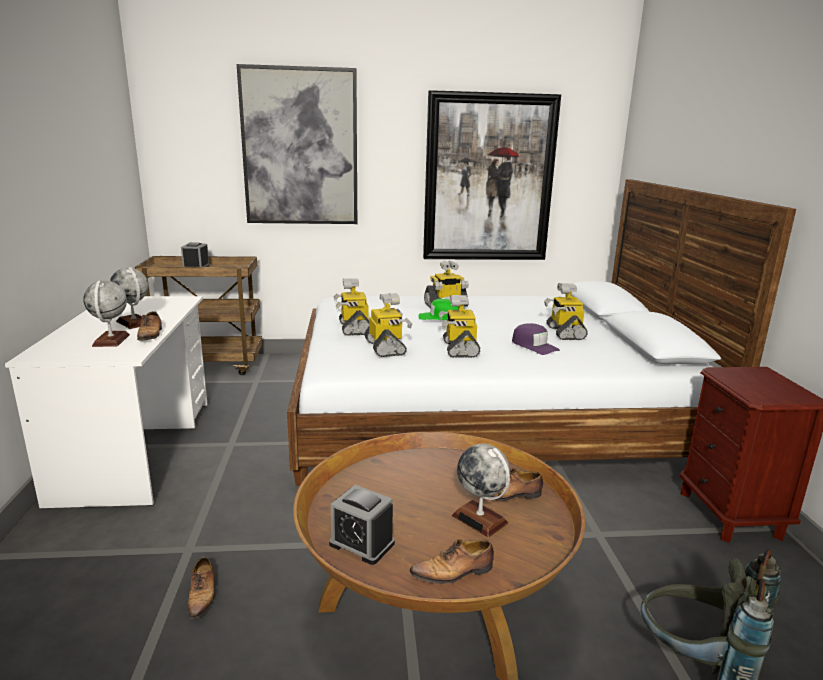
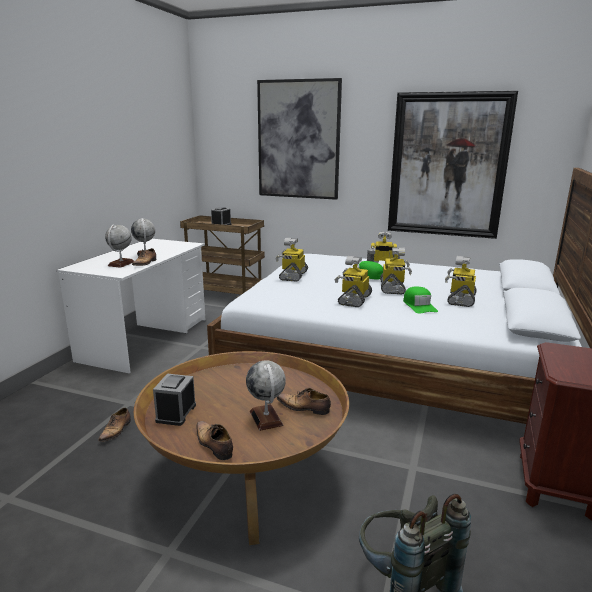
camera: 25 degrees right, 0 degrees up
alarm clock [329,485,395,565] -> alarm clock turned 45 degrees clockwise [153,374,196,426]
toy robot [364,293,412,357] -> toy robot moved to [380,247,412,294]
shoe [409,539,494,584] -> shoe turned 45 degrees clockwise [196,421,233,460]
purple cap [512,323,560,355] -> green cap [403,286,438,313]

